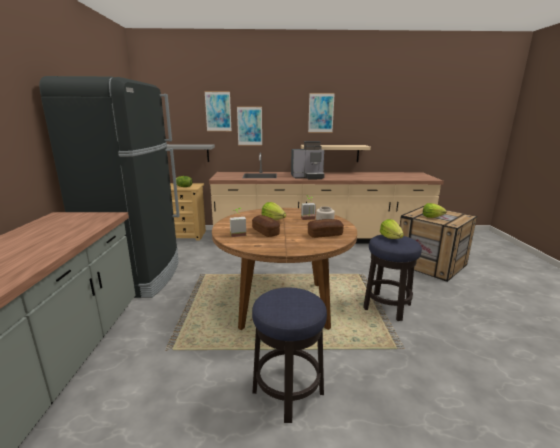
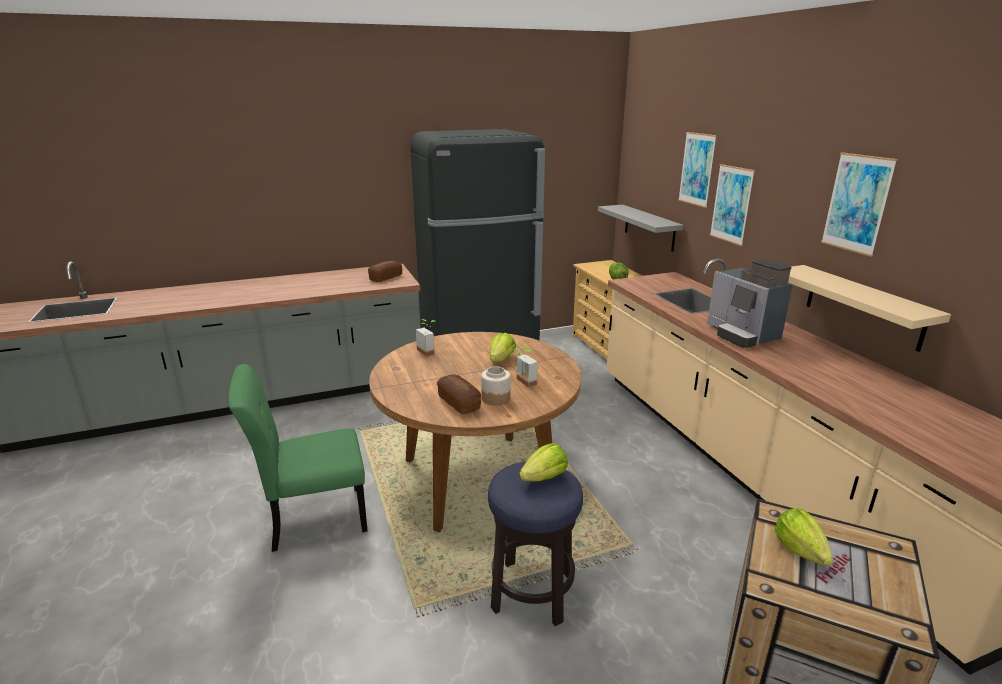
camera: 70 degrees right, 5 degrees up
bread [252,215,280,237] -> bread moved to [368,261,402,282]
stool [252,288,327,423] -> green chair [228,364,368,552]

